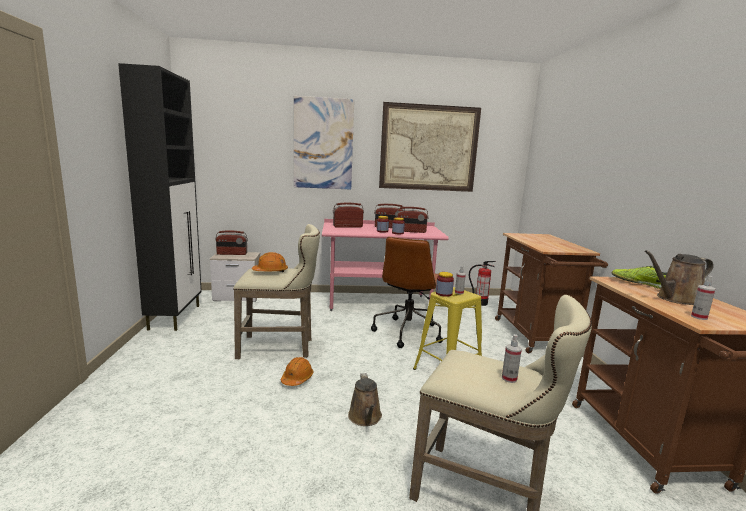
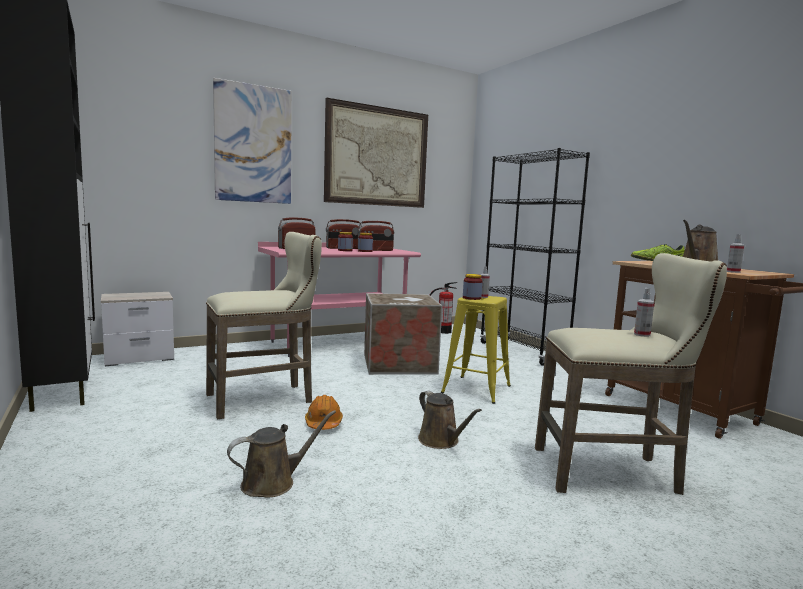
camera: 25 degrees left, 5 degrees down
radio [215,231,248,255] -> none
orange hard hat [252,252,288,272] -> none
brown office chair [371,237,443,348] -> crate [364,293,442,375]
brown cart [495,233,608,353] -> black bookcase [480,148,590,366]
none -> brown watering can [227,410,336,498]

